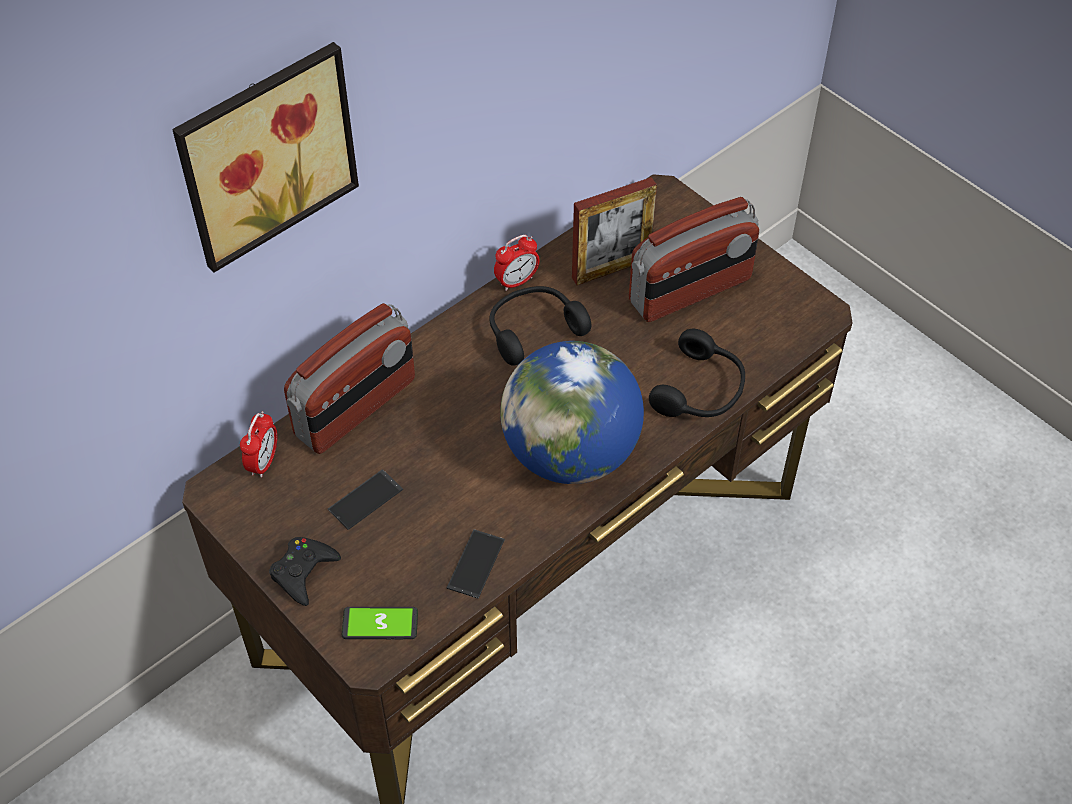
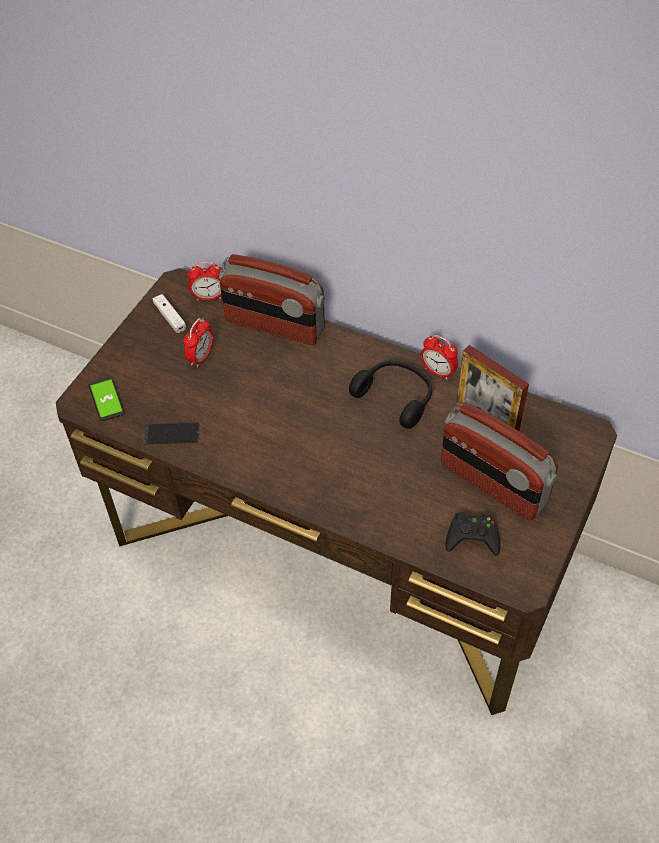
camera: 70 degrees right, 0 degrees up
picture [172,42,359,272] -> none
black game controller [269,537,341,606] -> black game controller moved to [445,512,501,556]
phone [328,469,403,530] -> alarm clock [183,318,213,368]
globe [500,341,644,484] -> none
black headphones [649,329,745,417] -> none
none -> white game controller [153,294,186,333]

